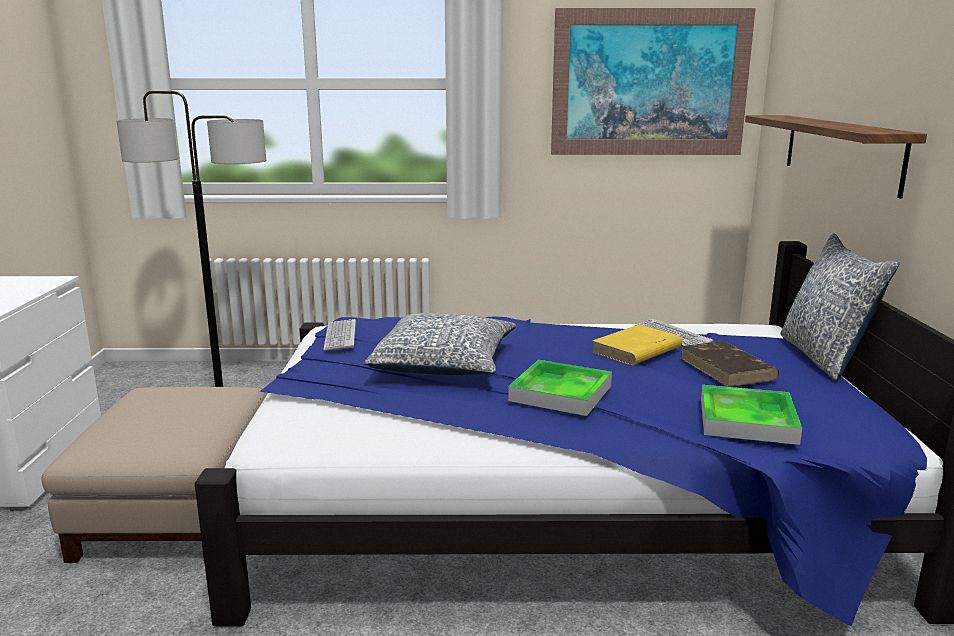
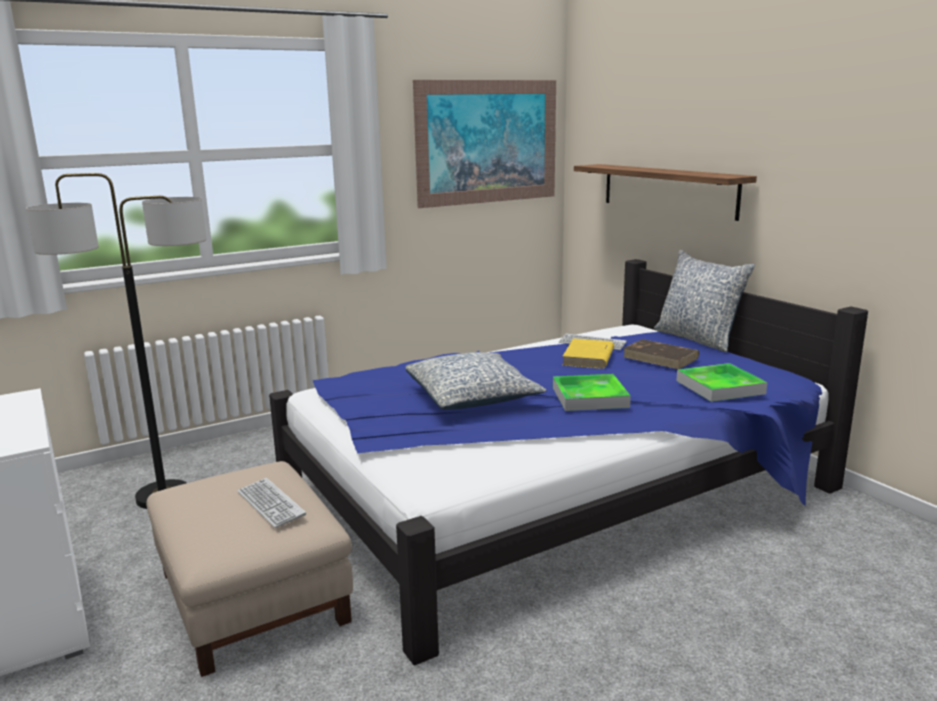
camera: 30 degrees left, 0 degrees up
keyboard [323,319,356,351] -> keyboard moved to [238,478,306,528]

